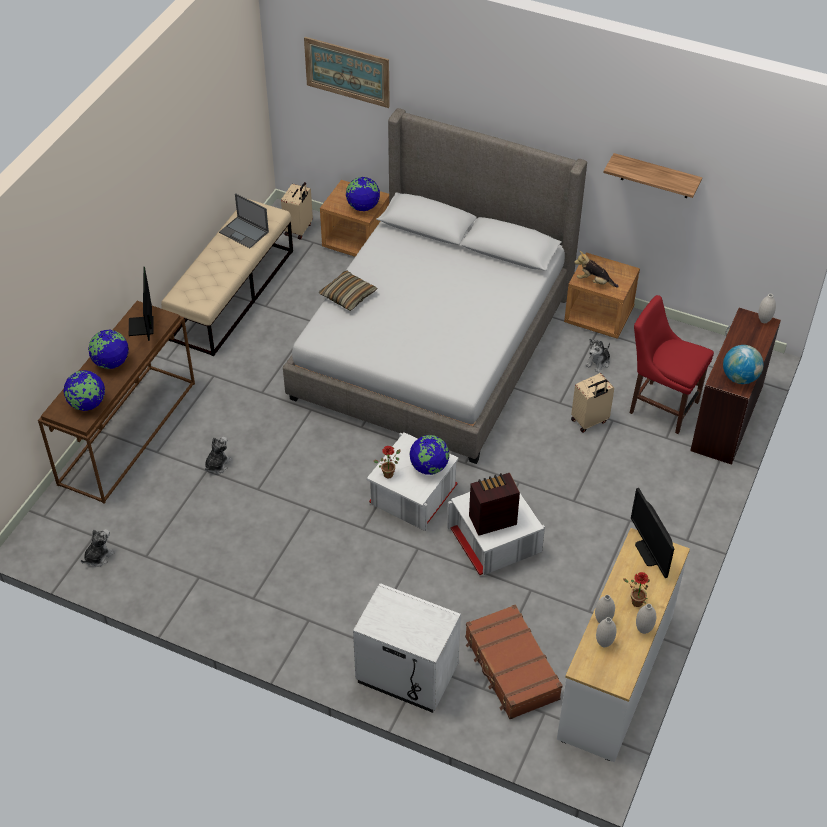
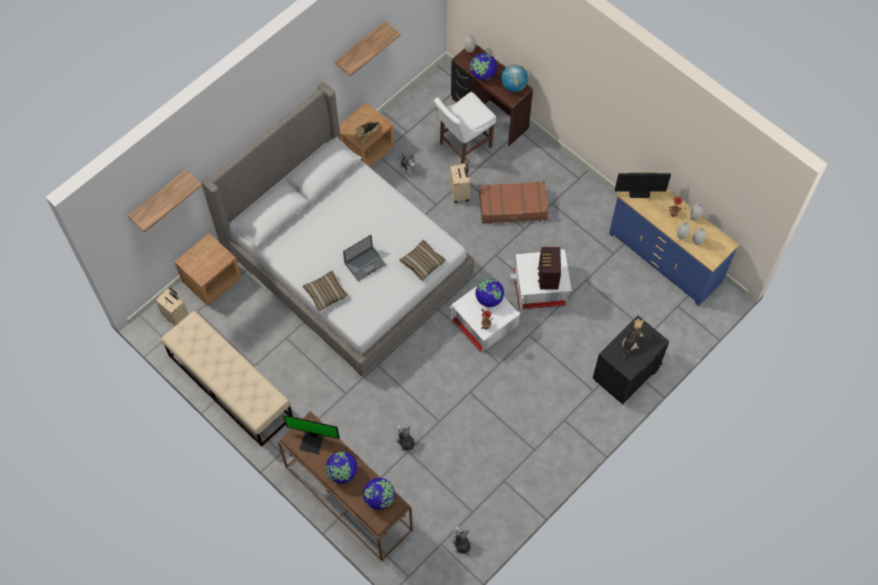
camera: 70 degrees left, 15 degrees up
laptop [219,193,269,248] -> laptop moved to [343,235,386,281]
picture [304,37,390,108] -> shelf [128,169,202,232]
globe [346,177,380,211] -> globe moved to [470,53,497,80]
white nightstand [353,583,461,713] -> black nightstand [593,316,670,404]
brown suitcase [465,604,563,719] -> brown suitcase moved to [479,181,548,224]
white dresser [557,528,690,762] -> blue dresser [609,170,739,306]
red chair [630,295,714,434] -> white chair [434,92,496,164]
none -> pillow [400,240,446,281]
none -> plush toy [622,319,644,360]

